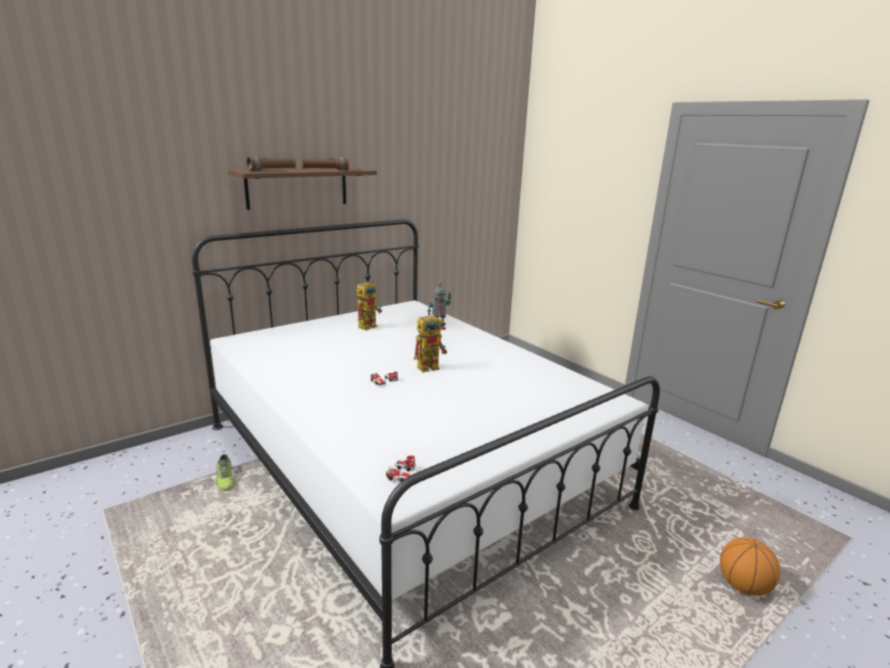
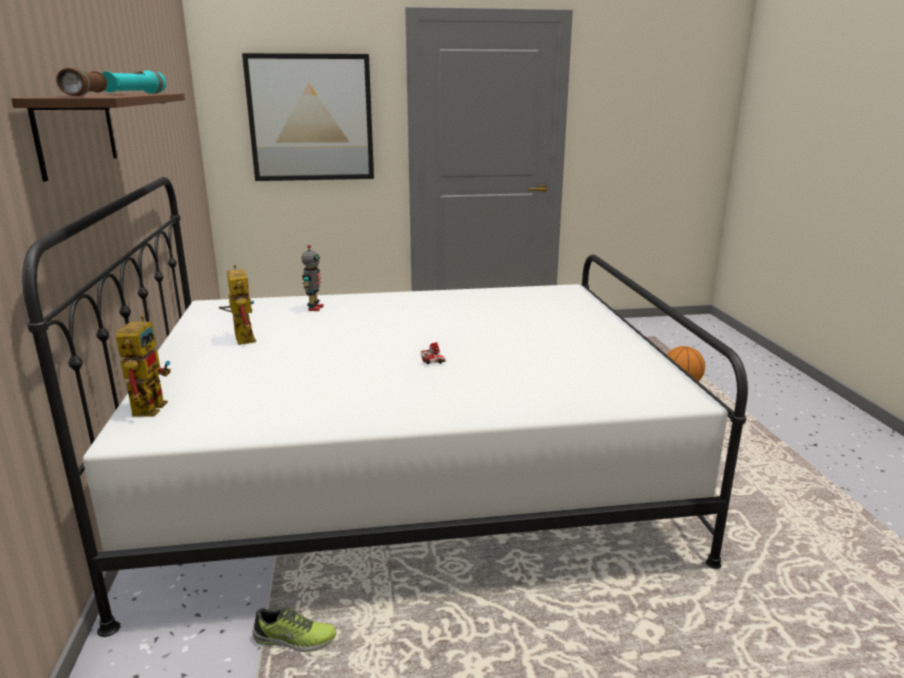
camera: 60 degrees left, 0 degrees up
brown flashlight [302,157,349,170] -> turquoise flashlight [102,70,166,94]
toy car [386,456,416,482] -> none
toy robot [414,314,447,372] -> toy robot moved to [116,315,171,417]
none -> picture [242,53,374,181]

